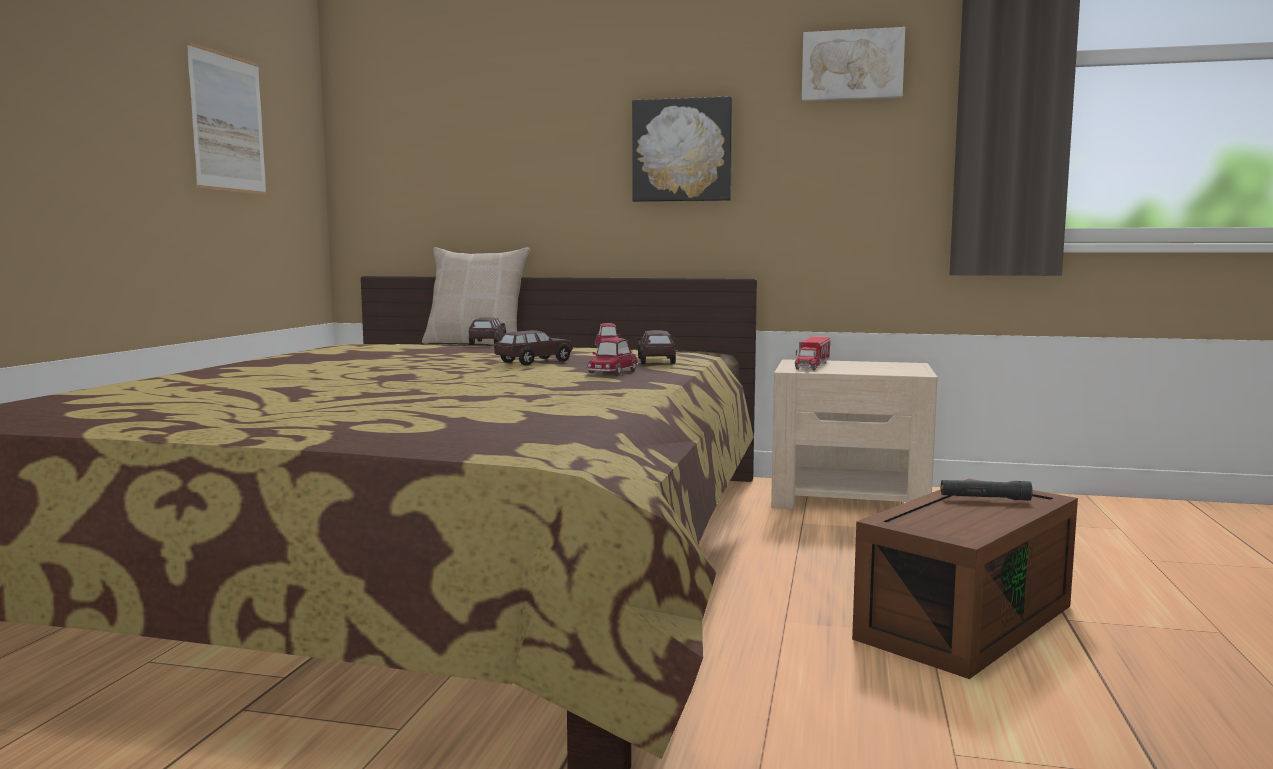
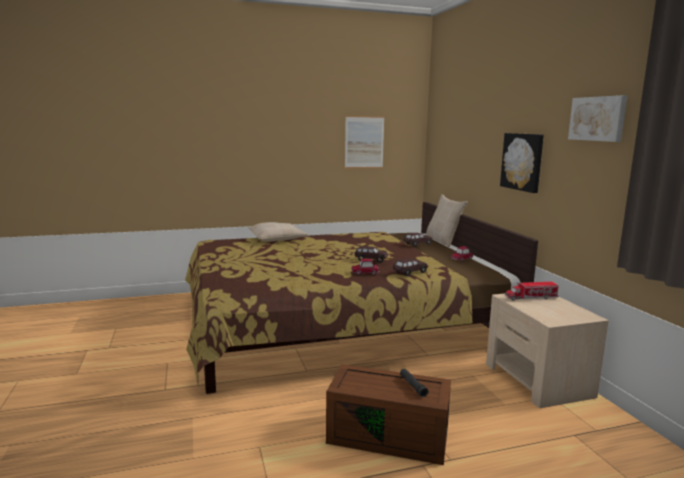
camera: 60 degrees right, 5 degrees up
none -> beige pillow [249,222,308,242]

